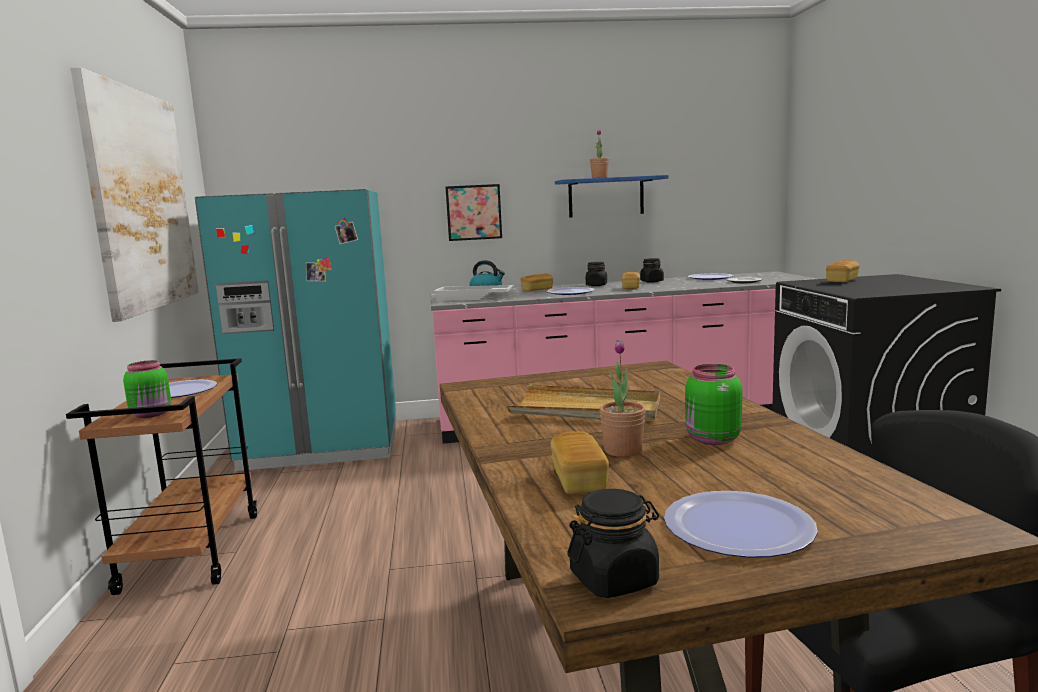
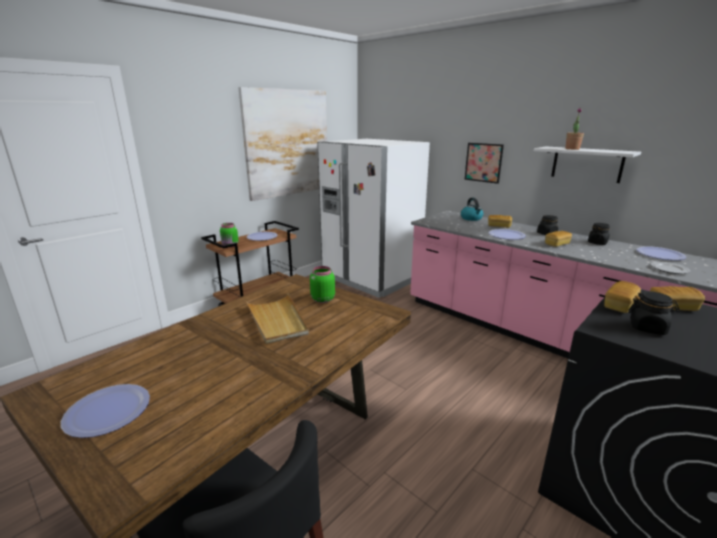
camera: 50 degrees right, 10 degrees up
turquoise fridge [195,189,397,471] -> white fridge [317,139,430,298]
white tray [433,285,514,301] -> none
bread [550,431,609,494] -> bread moved to [604,281,641,313]
blue shelf [555,175,669,218] -> white shelf [534,146,641,183]
black jar [567,489,659,598] -> black jar moved to [628,291,680,335]
potted plant [600,340,646,457] -> none
green jar [685,364,742,445] -> green jar moved to [310,266,335,303]

